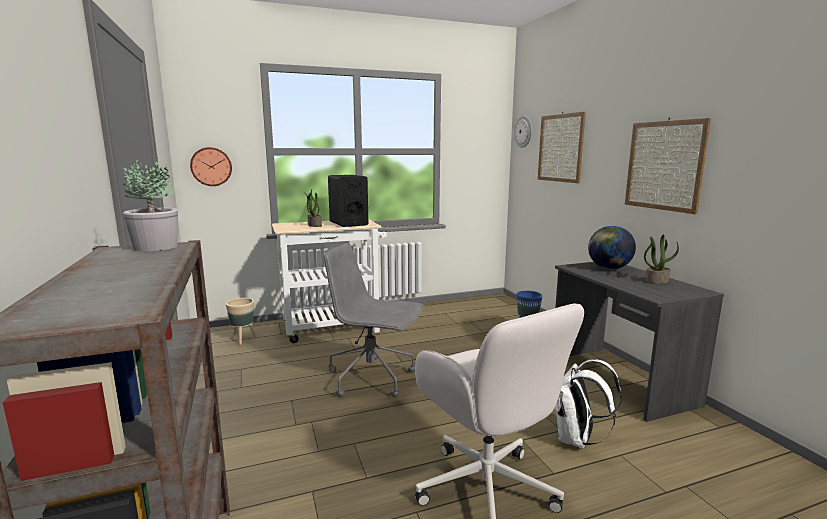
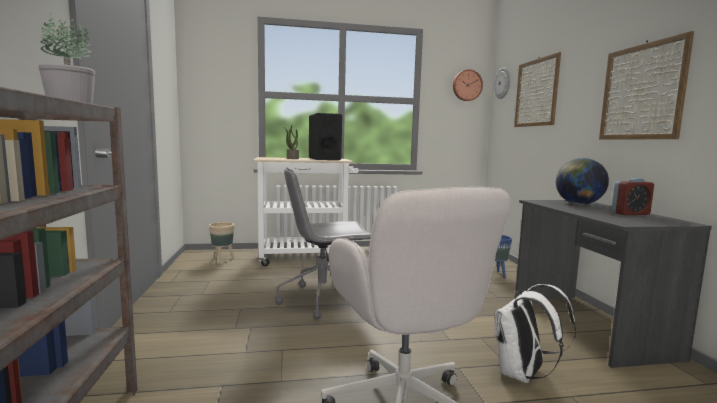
camera: 10 degrees right, 5 degrees down
wall clock [190,147,232,186] -> wall clock moved to [453,69,483,101]
grey office chair [324,243,425,397] -> grey office chair turned 45 degrees counterclockwise [275,167,371,319]
potted plant [644,234,679,284] -> alarm clock [611,178,654,215]

